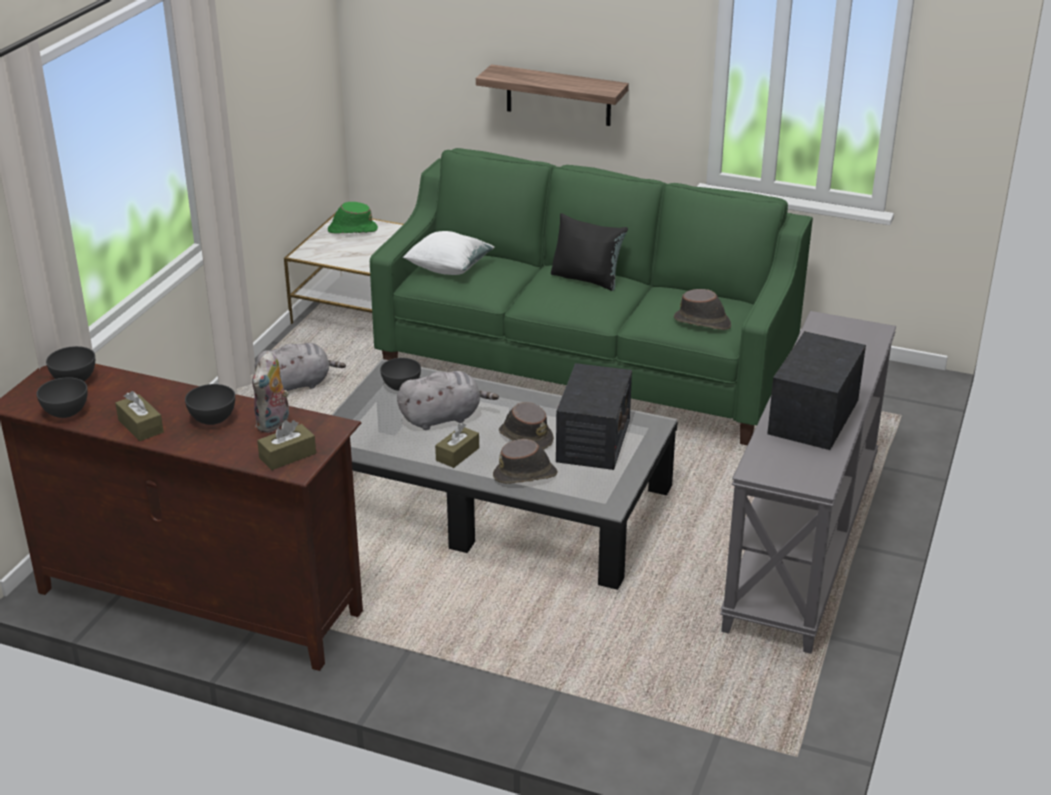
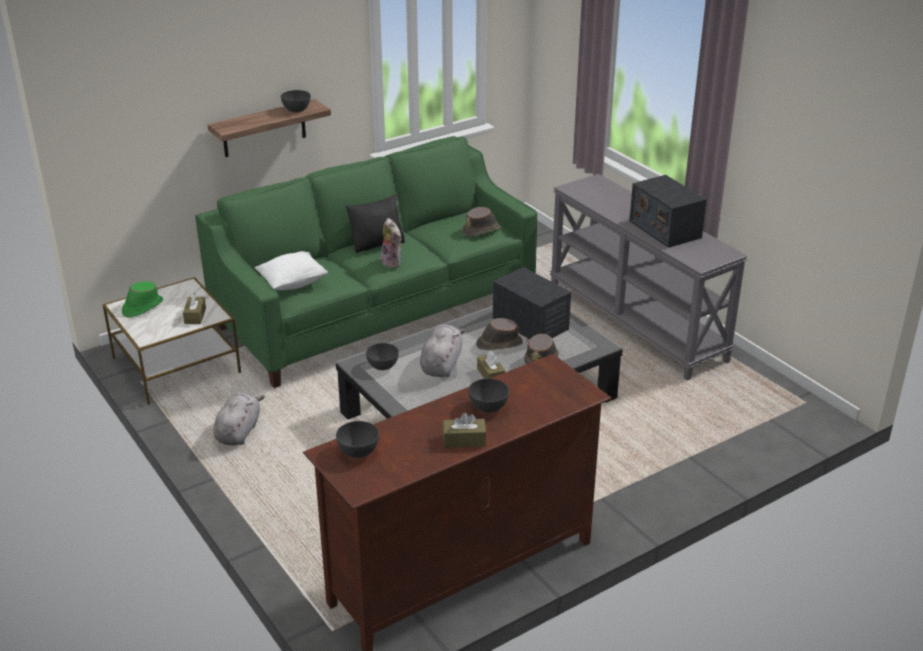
camera: 55 degrees left, 0 degrees up
grey bowl [36,377,88,418] -> grey bowl moved to [281,90,310,112]
plush toy [252,351,290,433] -> plush toy moved to [381,218,402,268]
brown tissue box [257,420,316,470] -> brown tissue box moved to [183,293,206,324]

